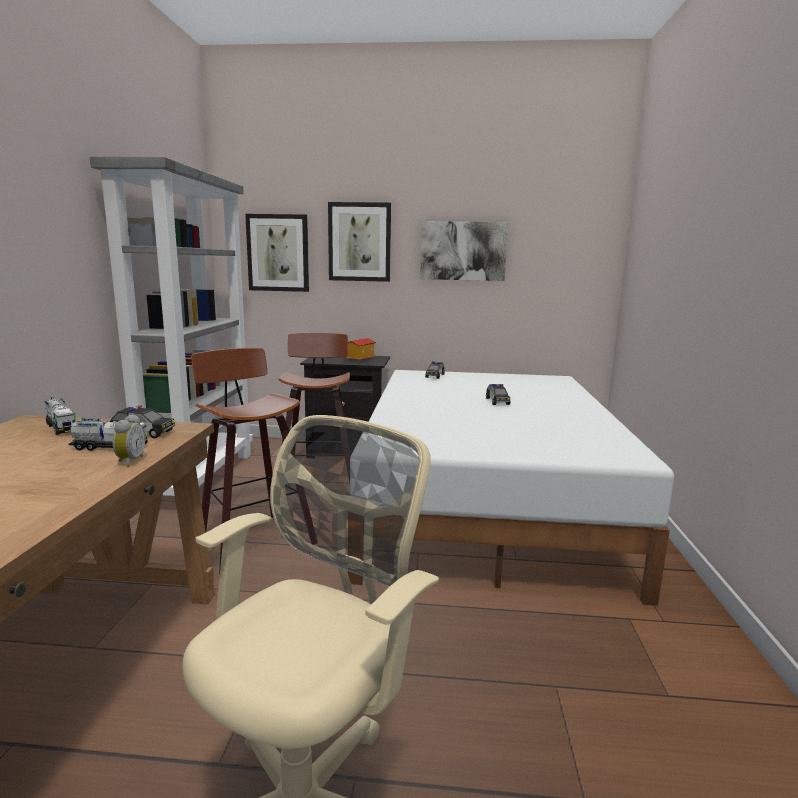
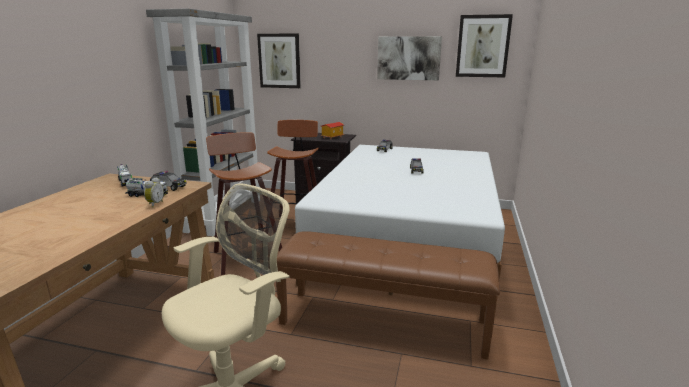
camera: 10 degrees right, 5 degrees up
picture [328,202,391,282] -> picture moved to [456,14,513,78]
none -> brown bench [277,232,500,360]

